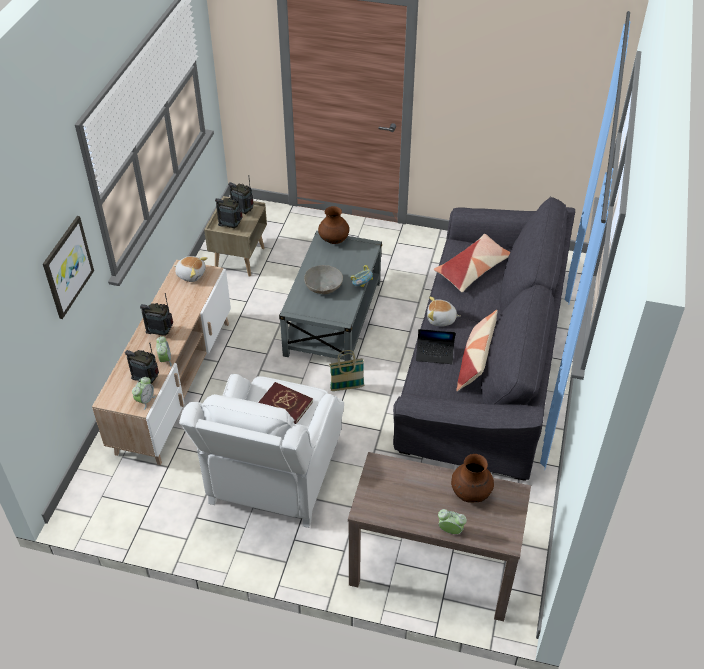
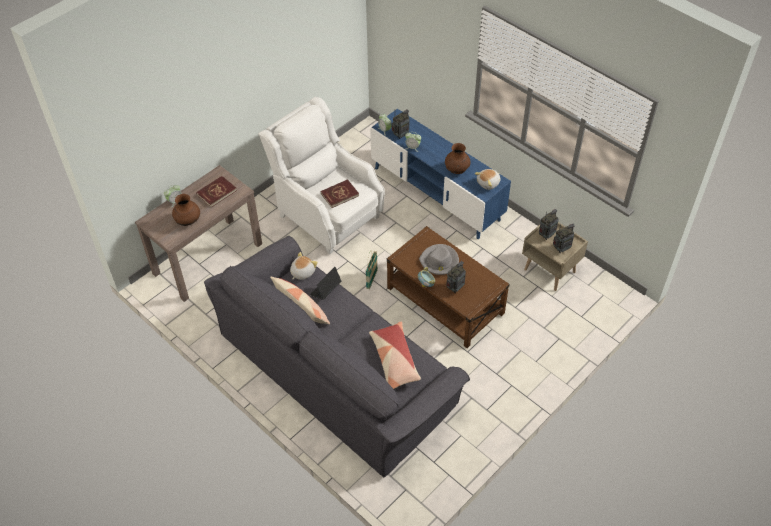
camera: 120 degrees right, 5 degrees up
picture [43,216,94,319] -> none
beige tv stand [92,260,231,465] -> blue tv stand [370,109,511,239]
radio [140,293,173,336] -> radio moved to [446,261,466,293]
grey coffee table [279,231,382,361] -> brown coffee table [387,226,510,348]
grey bowl [304,265,343,294] -> grey hat [419,244,459,275]
brown vase [318,206,349,244] -> brown vase moved to [445,143,471,174]
plush toy [427,297,461,326] -> plush toy moved to [290,252,318,280]
none -> red book [196,176,237,207]

